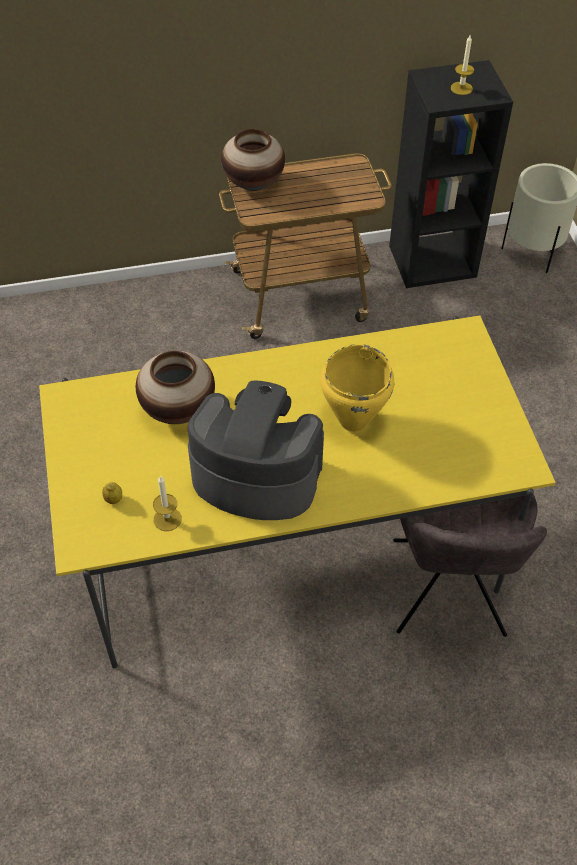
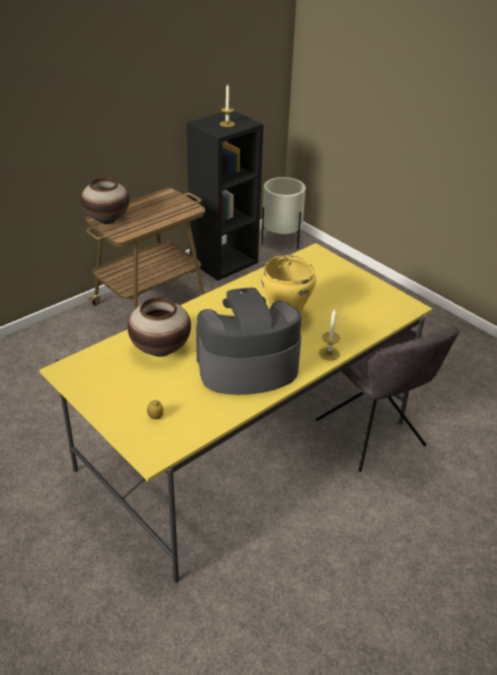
camera: 30 degrees left, 15 degrees down
candle [153,476,182,531] -> candle moved to [319,309,340,361]

